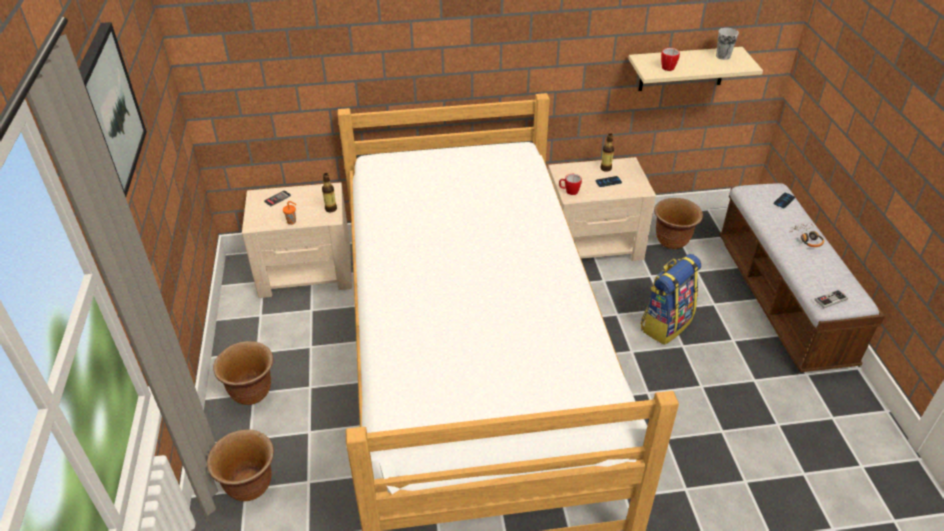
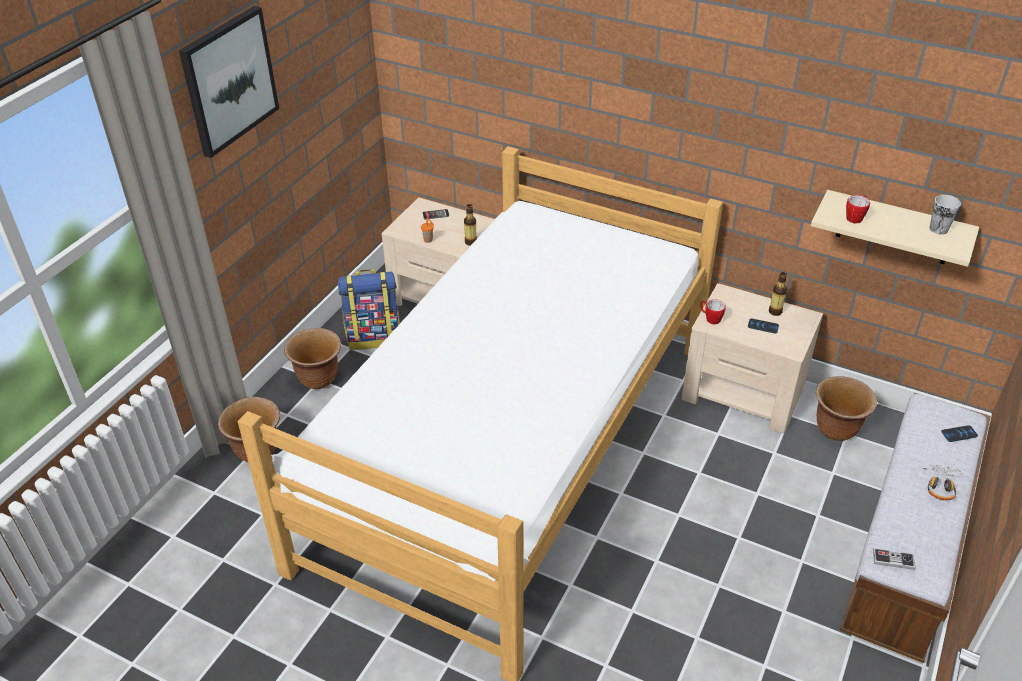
camera: 35 degrees right, 0 degrees up
backpack [641,254,701,345] -> backpack moved to [338,269,400,350]

